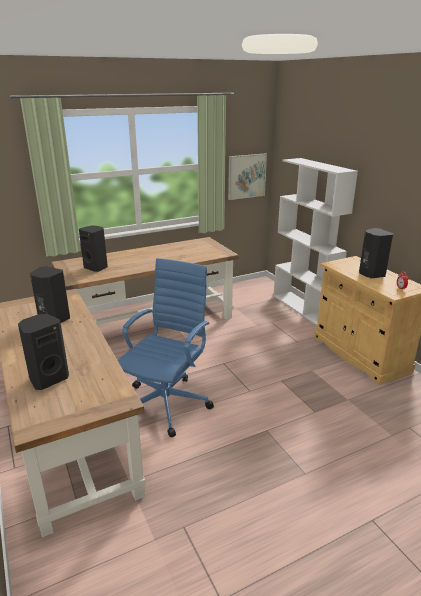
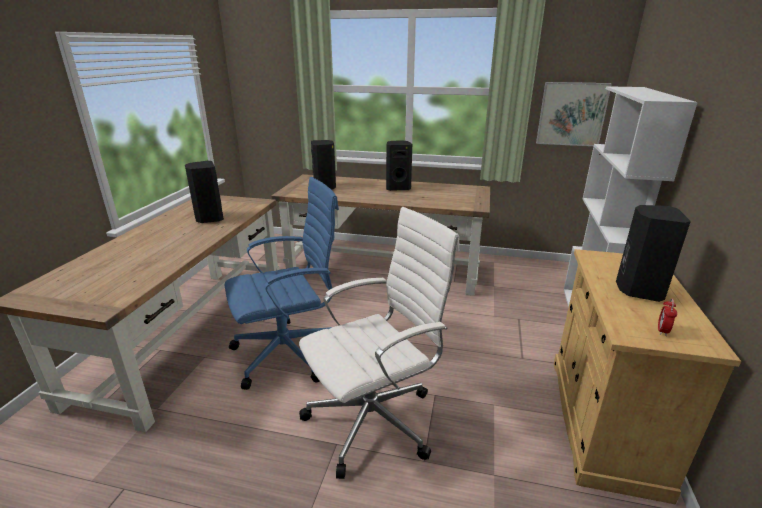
camera: 40 degrees right, 0 degrees up
black speaker [18,314,69,390] -> black speaker moved to [386,141,412,191]
none -> white office chair [299,207,459,479]

